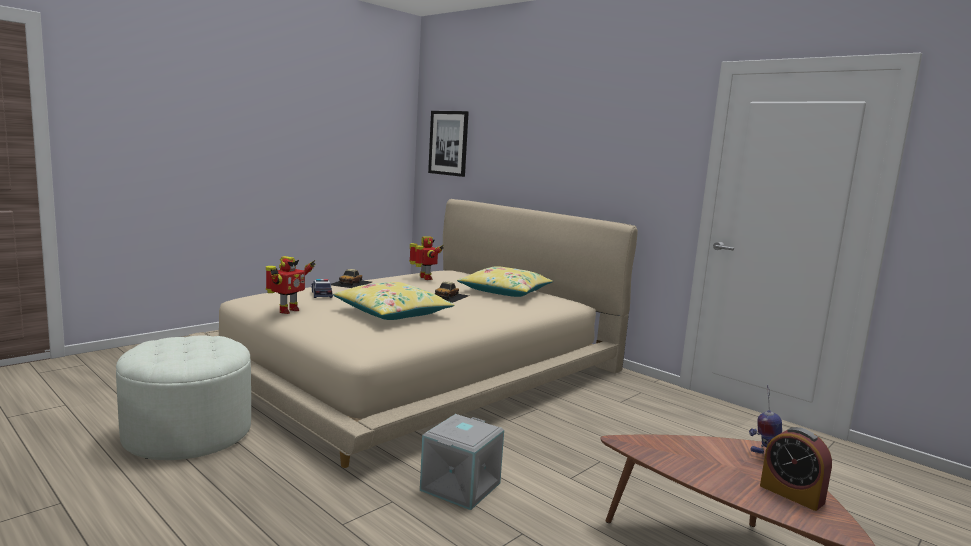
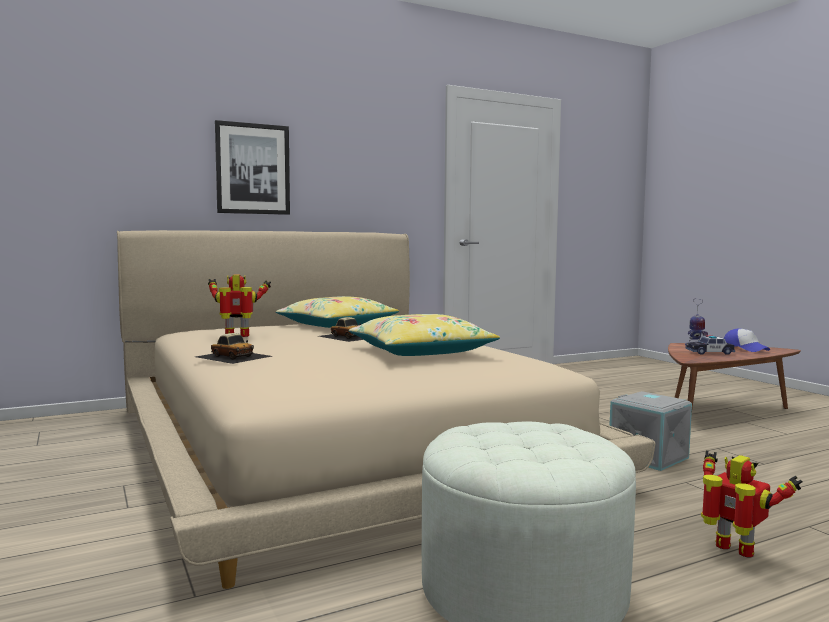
camera: 70 degrees left, 5 degrees down
toy robot [266,256,316,314] -> toy robot moved to [701,451,803,557]
toy car [311,279,333,298] -> toy car moved to [686,335,735,355]
picture [428,111,469,177] -> picture moved to [215,120,290,215]
alarm clock [760,427,832,511] -> cap [724,328,770,352]

